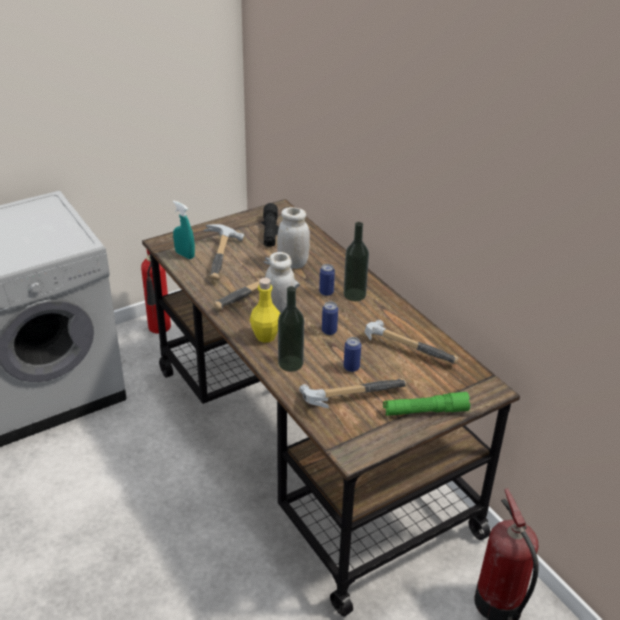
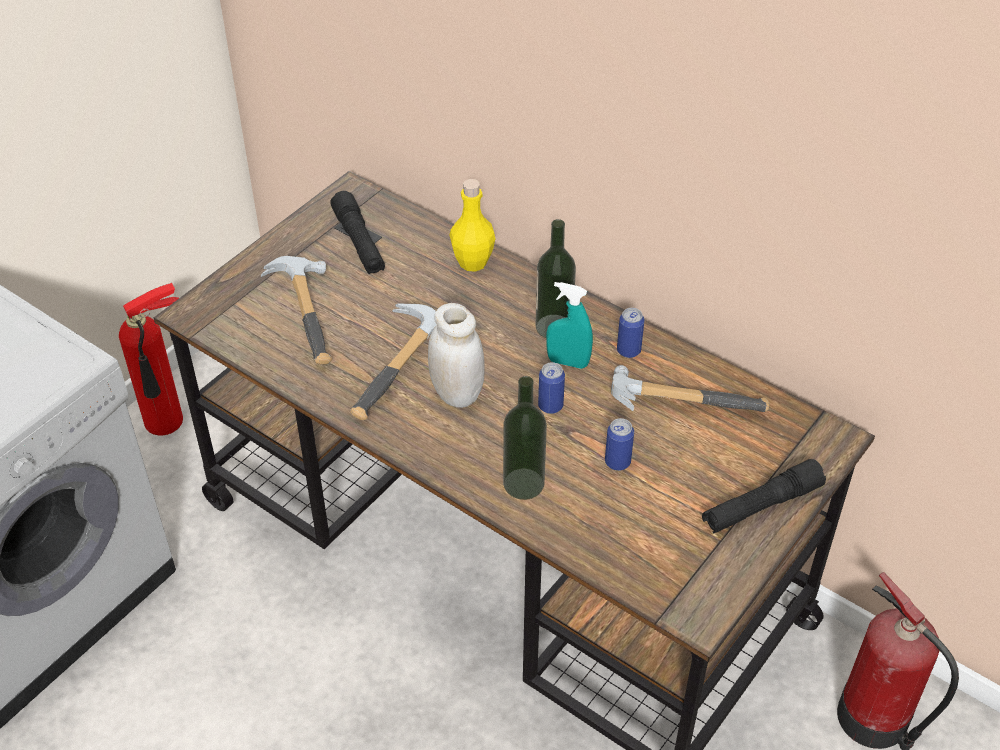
camera: 20 degrees left, 10 degrees up
turquoise spray bottle [173,201,195,259] -> turquoise spray bottle moved to [546,282,593,369]
yellow bottle [250,278,280,343] -> yellow bottle moved to [449,179,496,272]
white jar [277,207,310,269] -> none
hammer [299,378,406,408] -> none
can [319,264,335,296] -> can moved to [617,308,644,358]
green flashlight [383,392,470,416] -> black flashlight [702,459,826,534]

